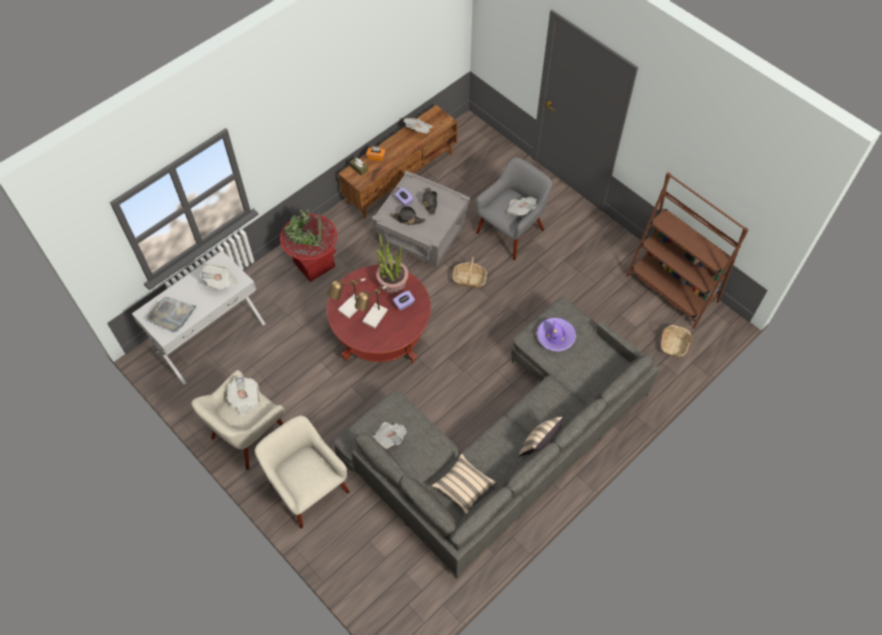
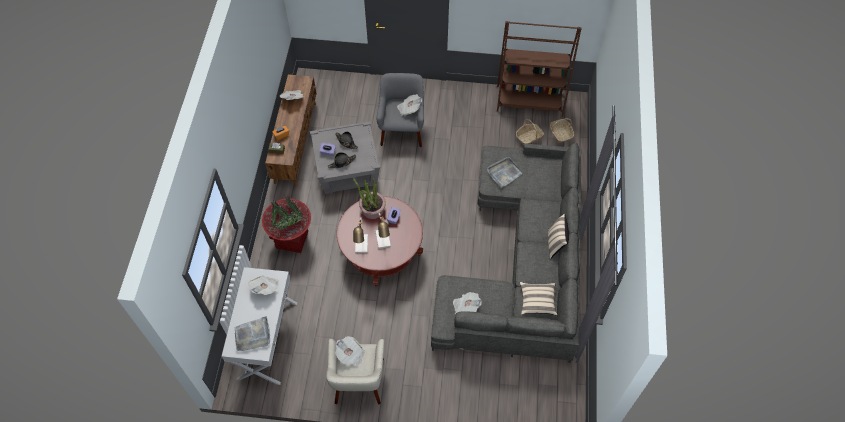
camera: 40 degrees left, 0 degrees up
beige armchair [255,416,349,528] -> none
basket [453,256,487,288] -> basket moved to [516,119,544,145]
purple hat [537,317,576,351] -> grey tray [487,157,522,188]

